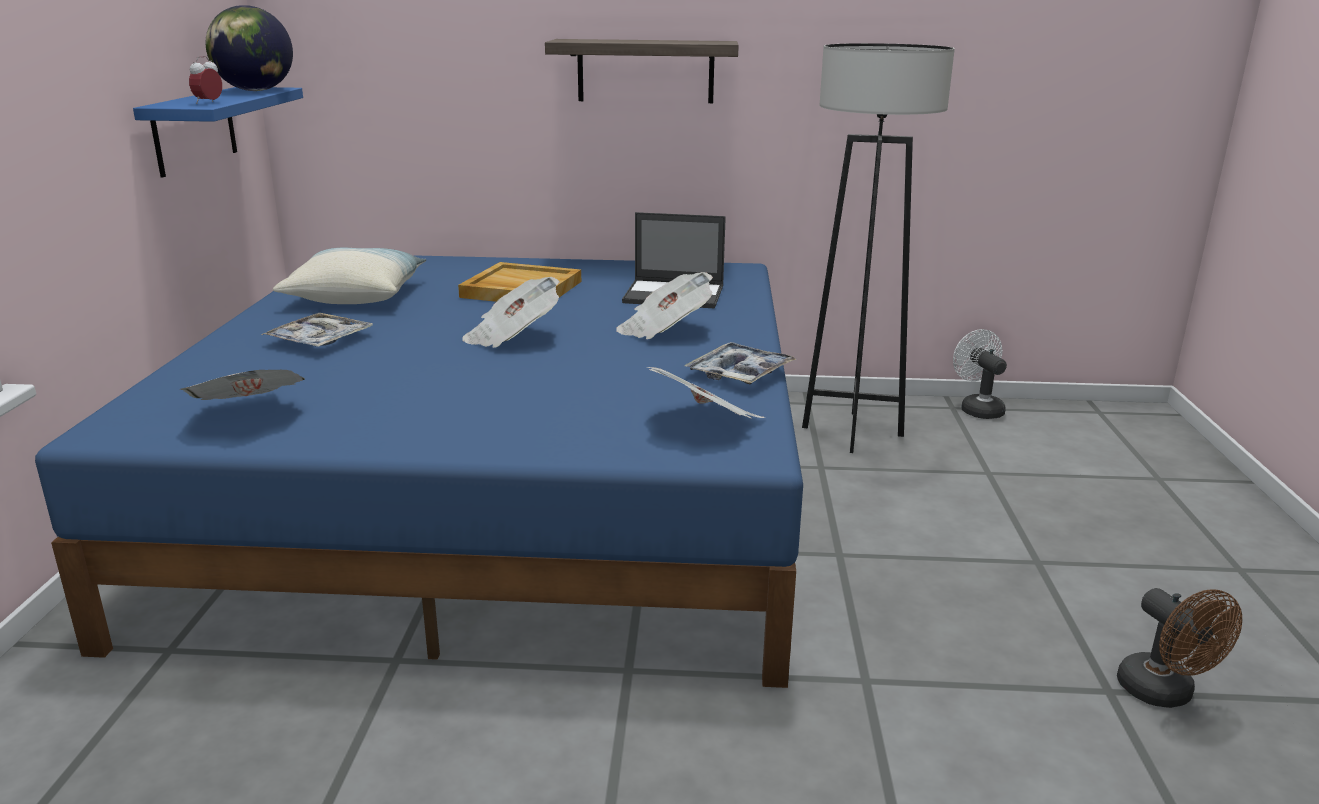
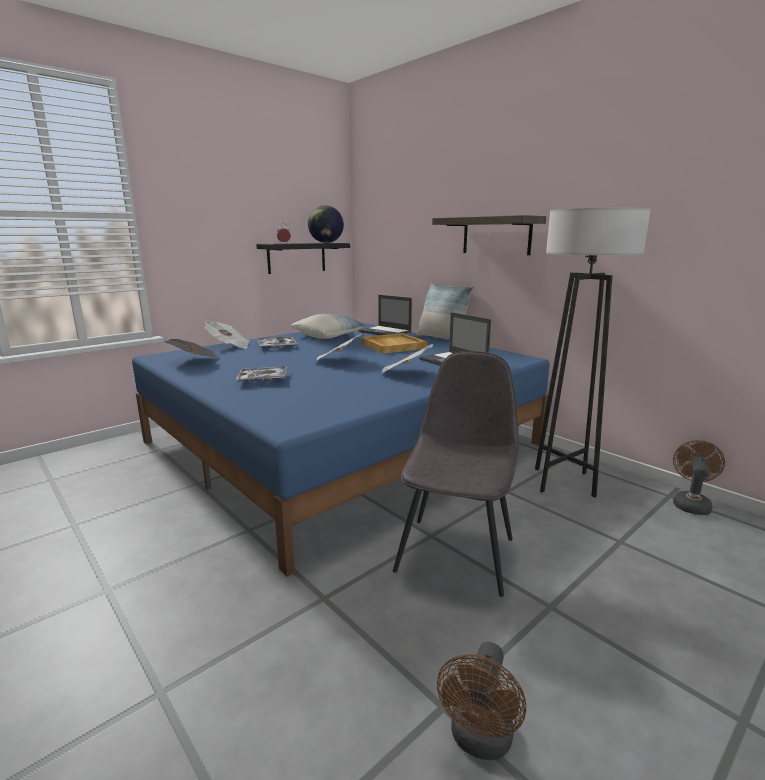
camera: 45 degrees right, 5 degrees down
blue shelf [133,87,303,178] -> black shelf [256,243,350,274]
newspaper [647,367,765,418] -> newspaper moved to [204,321,250,349]
tray [685,342,796,384] -> tray moved to [236,366,287,382]
white fan [953,329,1007,419] -> brown fan [673,440,725,515]
none -> laptop [358,295,412,335]
none -> grey chair [393,351,519,597]
none -> pillow [416,282,473,340]

